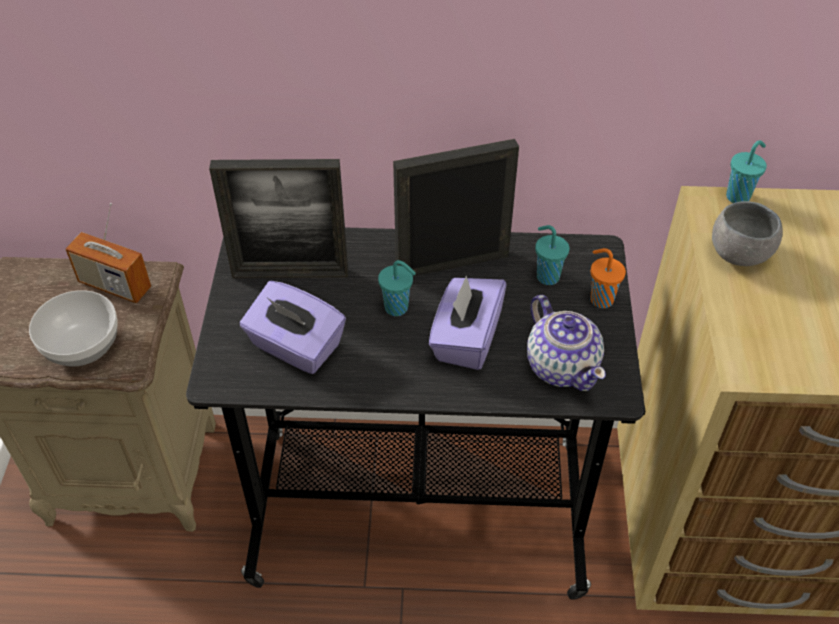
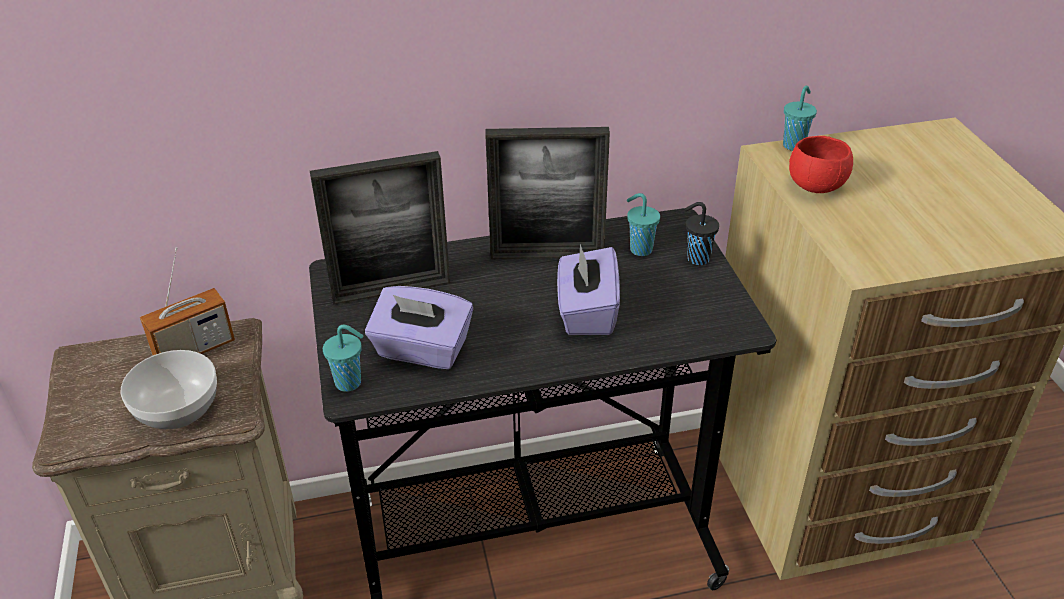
camera: 15 degrees left, 10 degrees down
radio [66,203,151,303] -> radio turned 45 degrees counterclockwise [140,247,235,355]
turquoise cup [378,260,416,316] -> turquoise cup moved to [323,325,364,392]
picture frame [393,139,519,276] -> picture frame turned 150 degrees counterclockwise [485,127,610,259]
teapot [527,295,606,391] -> none
orange cup [591,248,626,308] -> black cup [685,202,719,265]
grey bowl [712,201,783,266] -> red bowl [789,136,853,193]

